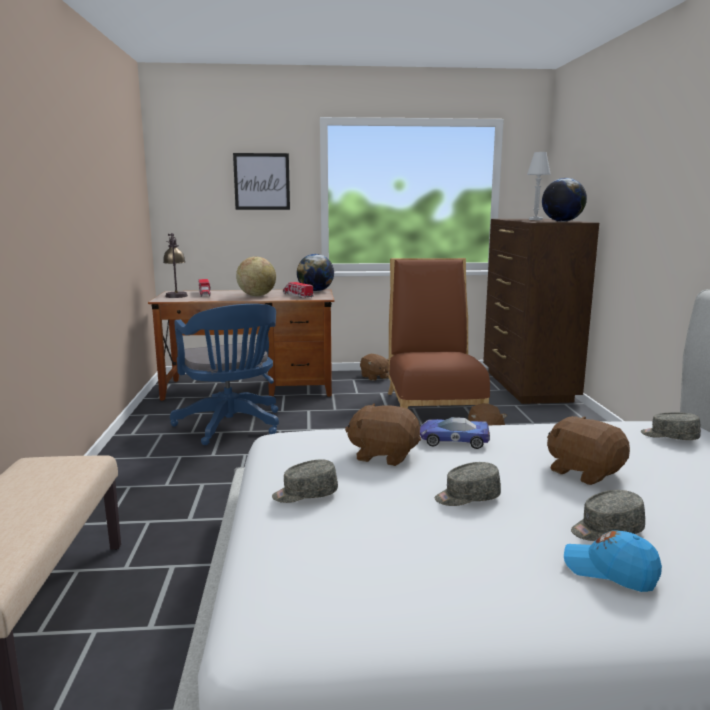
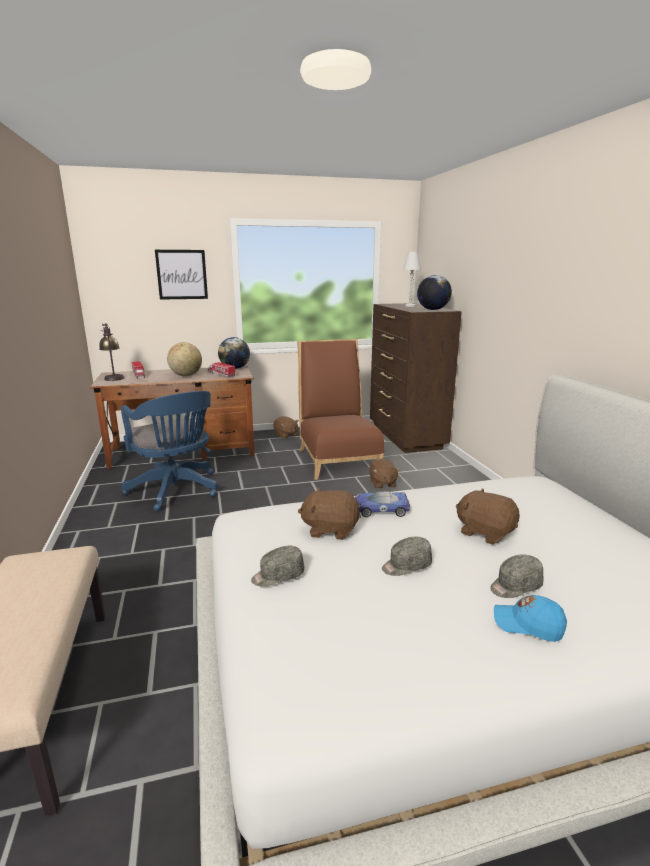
camera: 10 degrees left, 5 degrees up
grey cap [641,412,701,440] -> none

